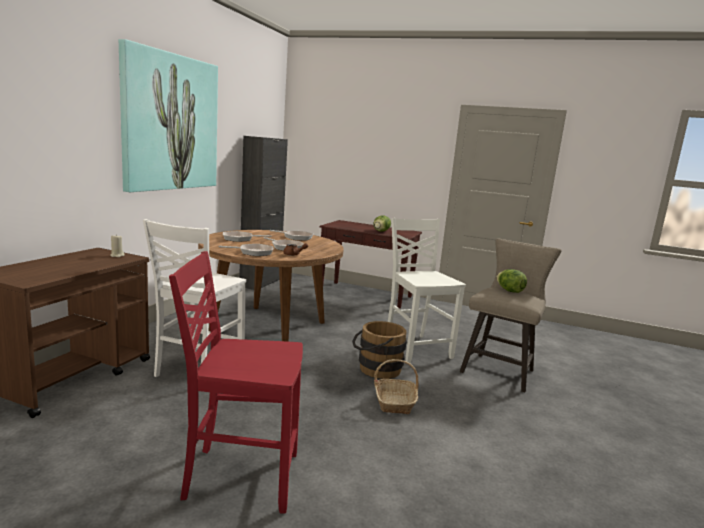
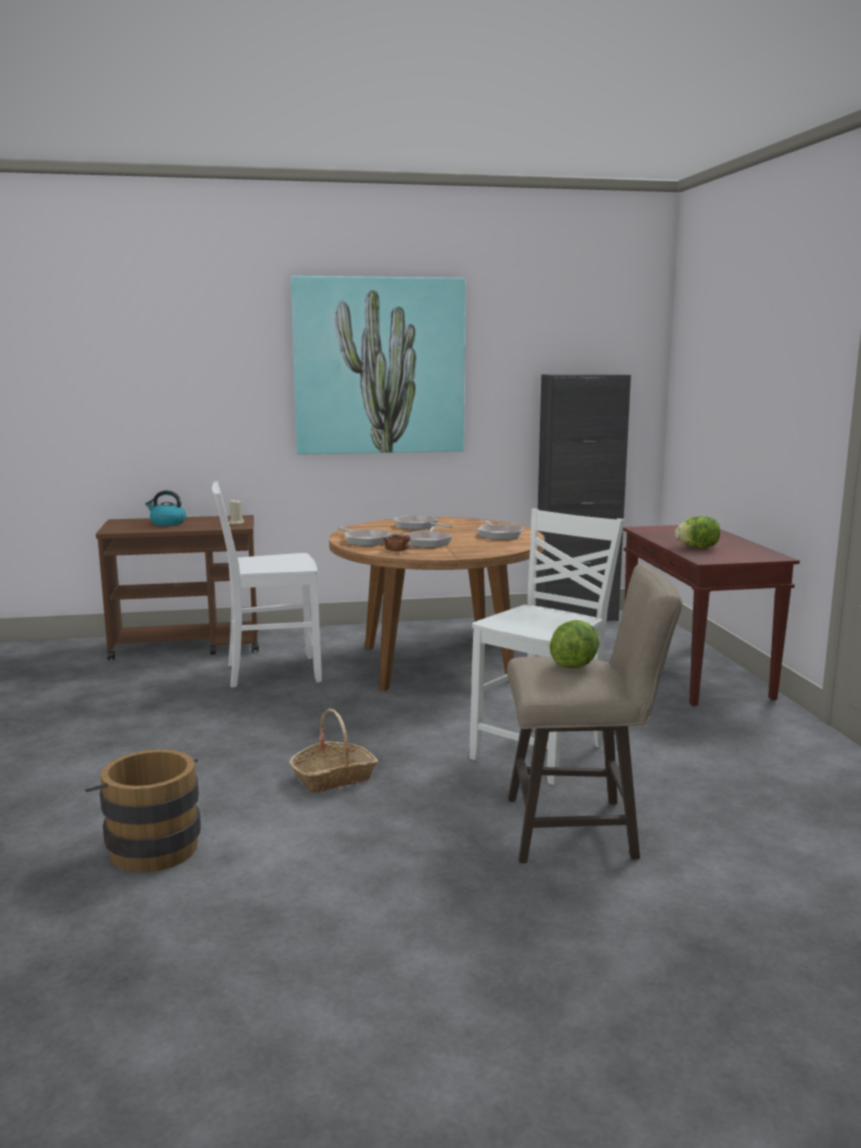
camera: 60 degrees right, 0 degrees up
red chair [169,251,303,513] -> none
brown bucket [352,321,406,379] -> brown bucket moved to [85,749,201,873]
none -> kettle [145,490,186,526]

